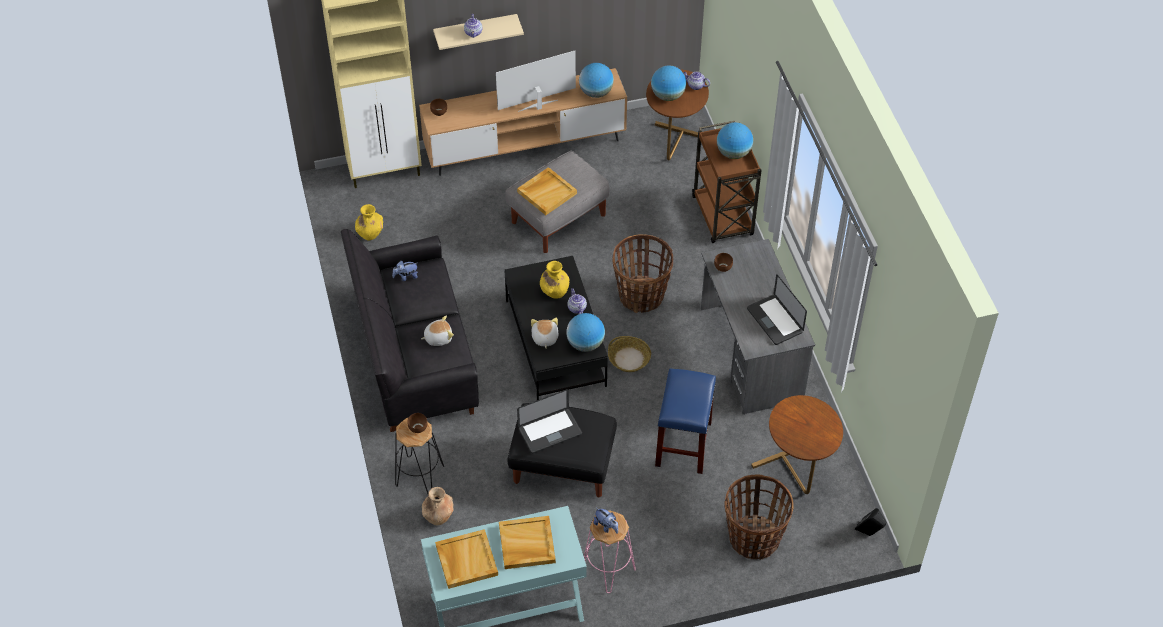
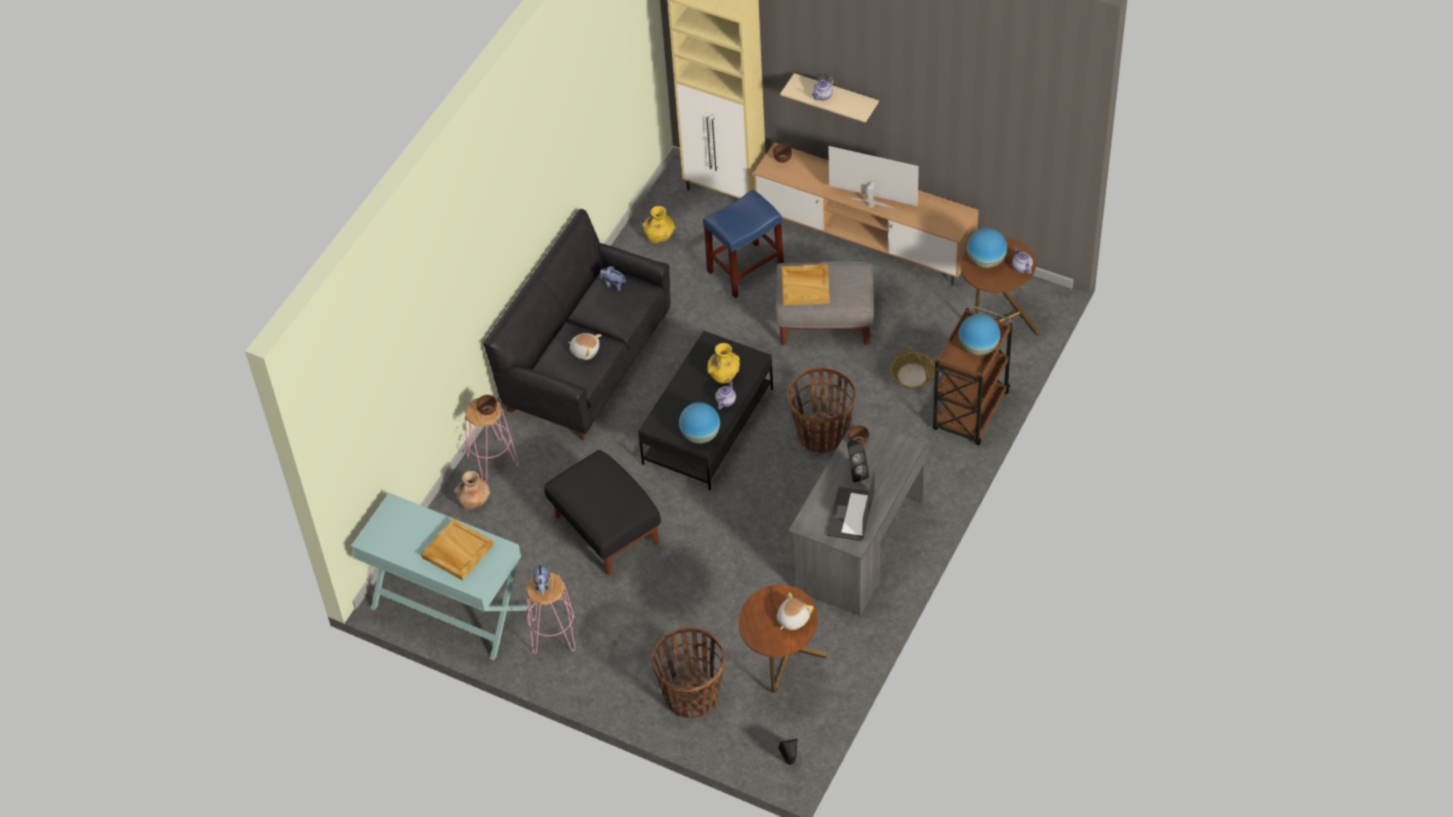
camera: 45 degrees right, 0 degrees up
black stool [395,418,444,494] -> pink stool [465,398,519,481]
beige tray [435,529,498,589] -> none
laptop [517,389,582,453] -> none
plush toy [531,318,558,348] -> plush toy moved to [777,592,814,630]
globe [579,63,614,98] -> none
basket [608,336,651,372] -> basket moved to [890,345,935,389]
blue stool [655,368,716,474] -> blue stool moved to [703,189,784,298]
none -> black speaker [847,440,869,482]

